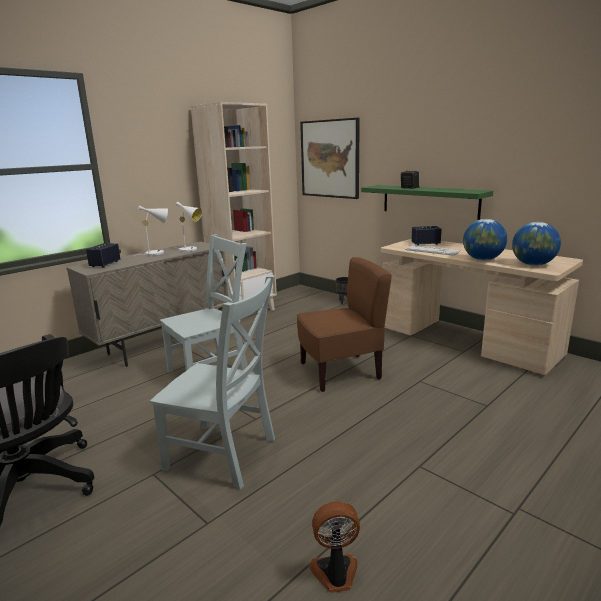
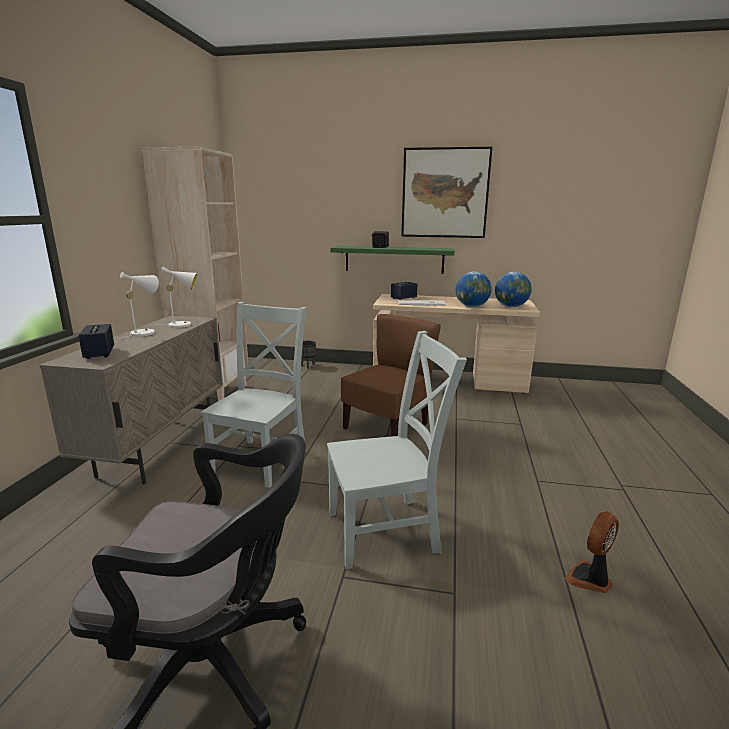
camera: 35 degrees left, 0 degrees up
picture [300,118,360,199] -> picture moved to [401,147,492,238]

